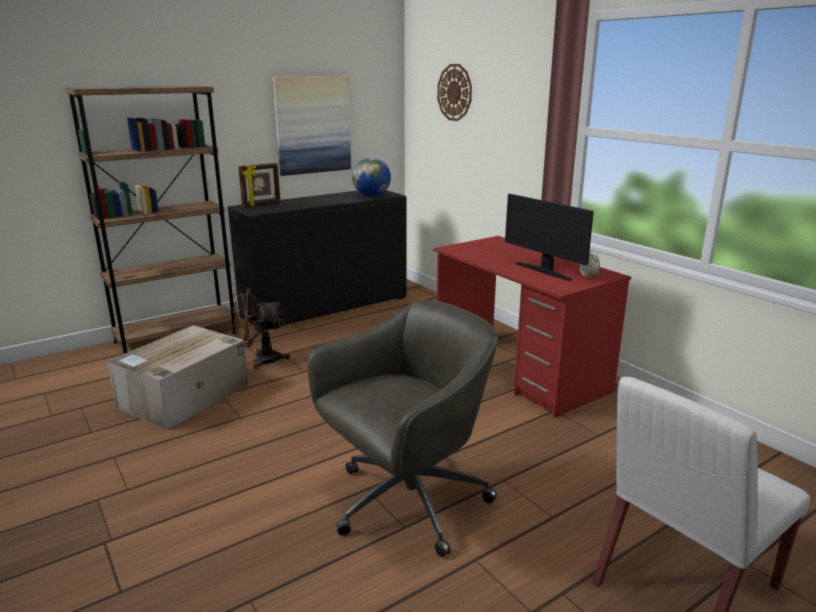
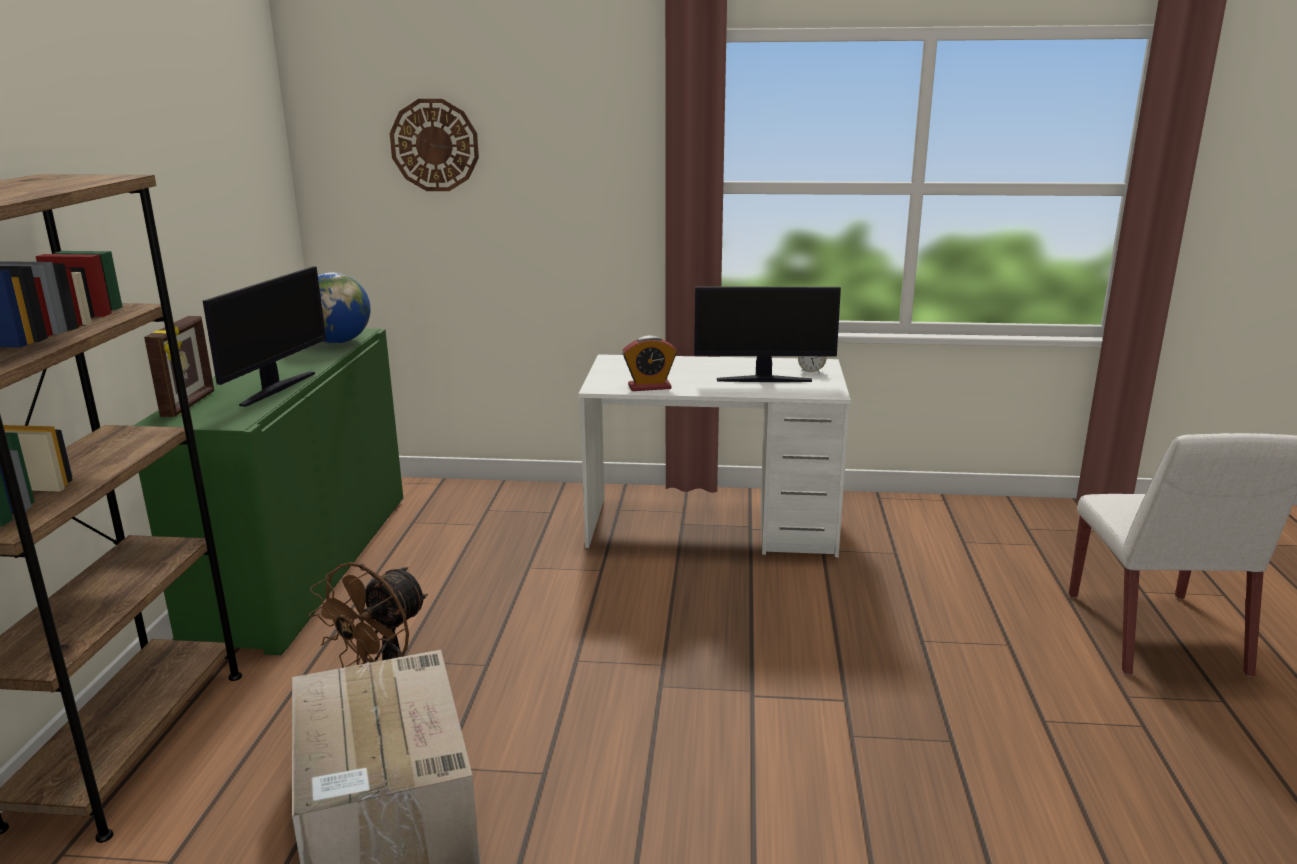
camera: 50 degrees left, 0 degrees up
black cabinet [228,190,407,333] -> green cabinet [133,328,403,655]
picture [273,76,351,176] -> none
grey office chair [308,300,498,557] -> none
red desk [433,236,631,418] -> white desk [579,354,851,558]
none -> monitor [203,266,326,407]
none -> alarm clock [622,336,677,391]

